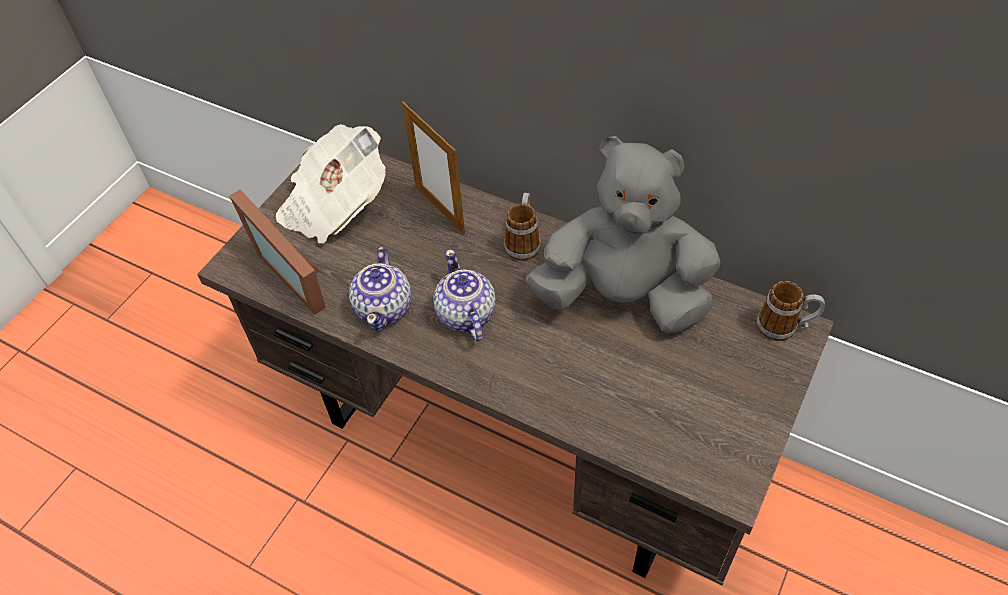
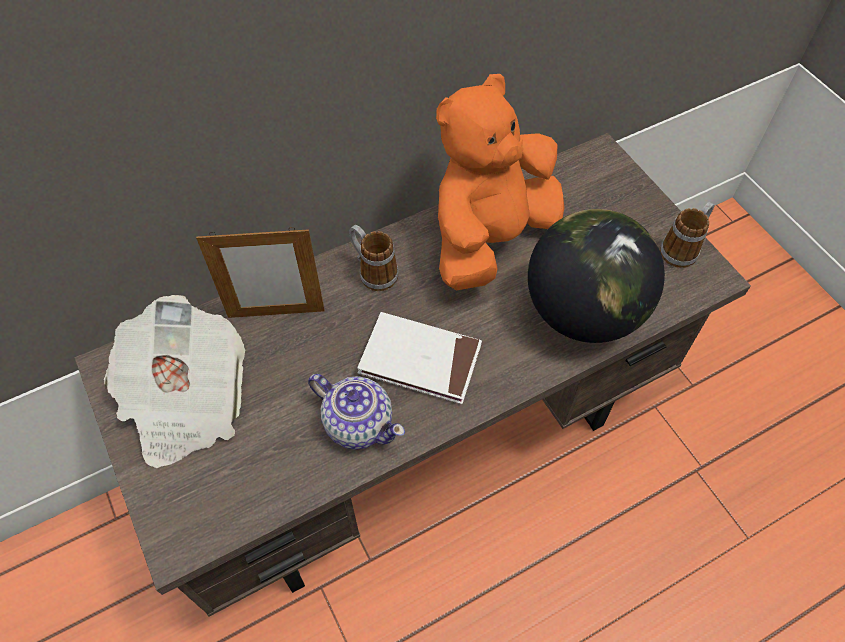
camera: 60 degrees left, 5 degrees up
picture frame [229,189,326,315] -> none
teapot [433,249,496,341] -> white book [357,312,482,404]
grey plush toy [526,136,721,334] -> orange plush toy [436,74,564,290]
mug [756,281,825,341] -> mug moved to [660,202,715,268]
none -> globe [528,209,665,343]

